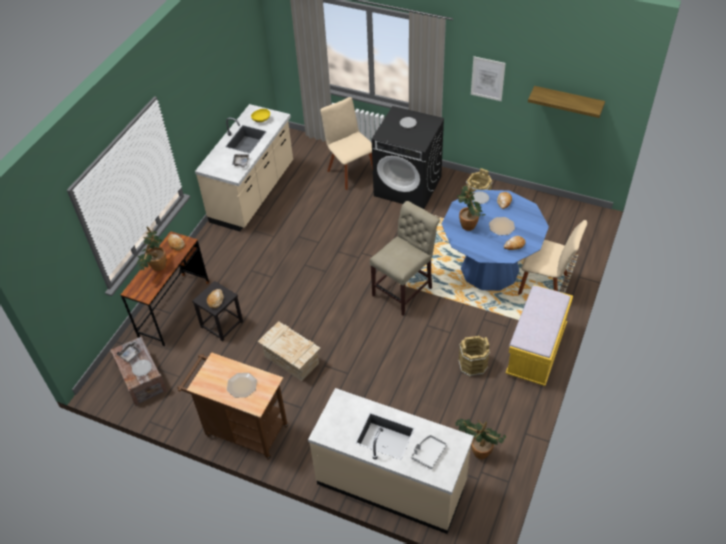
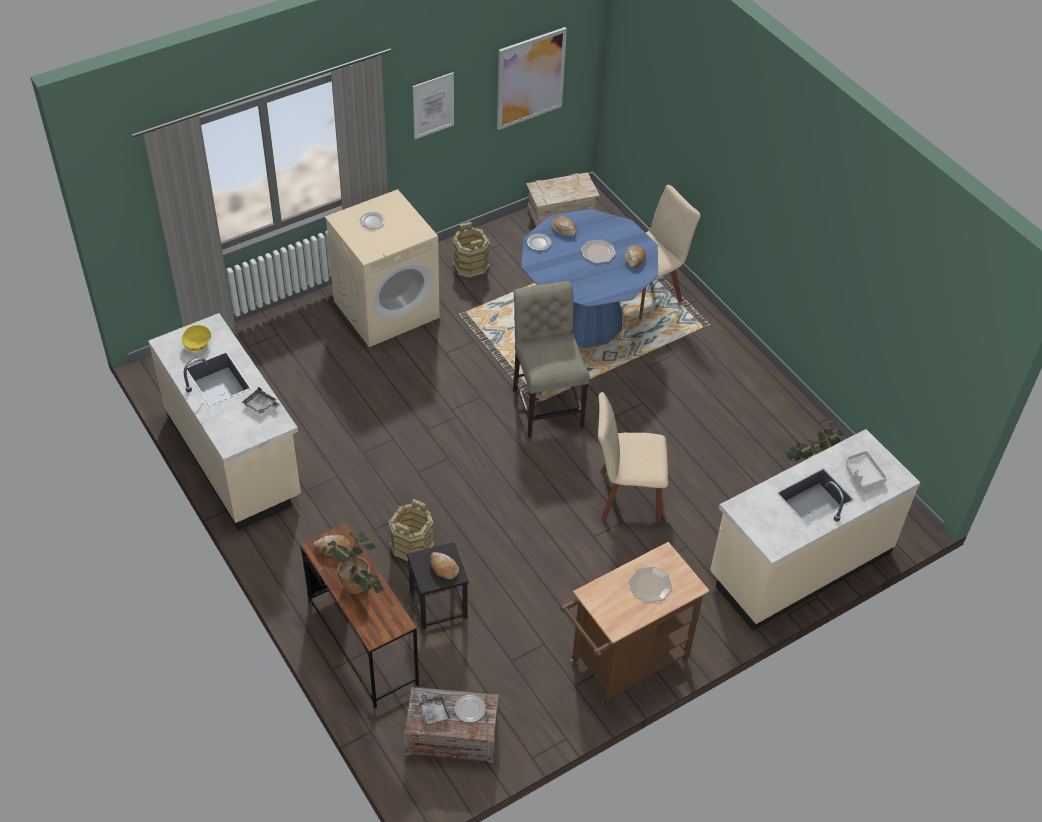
camera: 60 degrees left, 0 degrees up
crate [258,321,321,381] -> crate moved to [526,172,600,227]
beige chair [320,97,373,190] -> beige chair moved to [598,392,668,522]
black washing machine [371,106,444,209] -> beige washing machine [325,189,440,347]
potted plant [457,183,486,231] -> none
brown bucket [458,336,490,376] -> brown bucket moved to [389,499,434,561]
yellow bench [506,285,573,386] -> none
shelf [528,86,605,118] -> picture [497,27,567,130]

